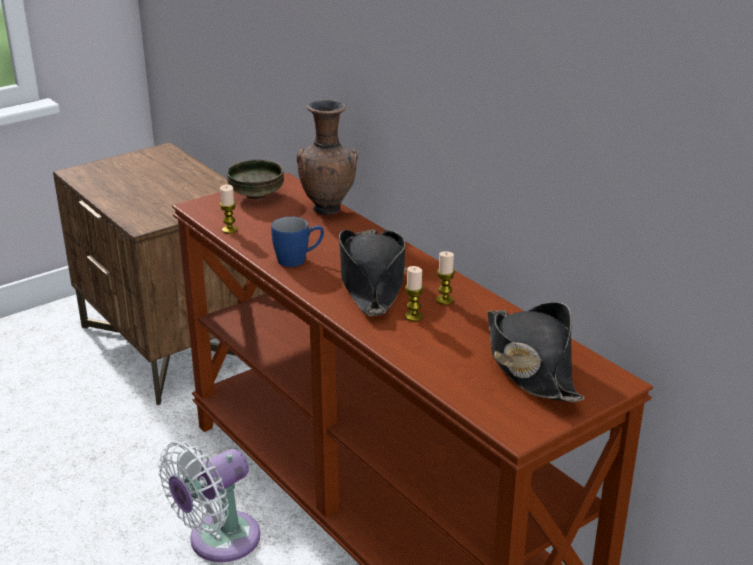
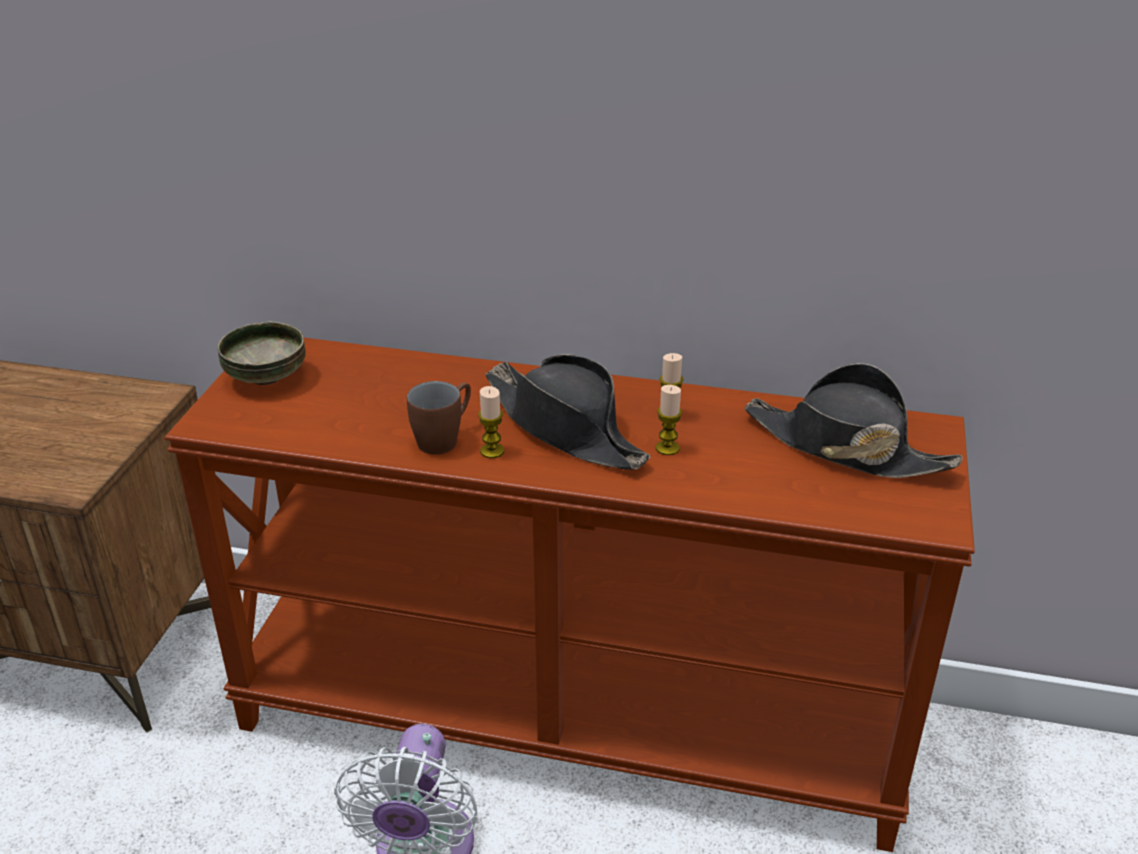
camera: 40 degrees left, 5 degrees up
candle [220,184,238,234] -> candle moved to [478,386,504,458]
blue mug [271,216,324,267] -> brown mug [407,381,471,455]
brown vase [297,100,358,216] -> none

